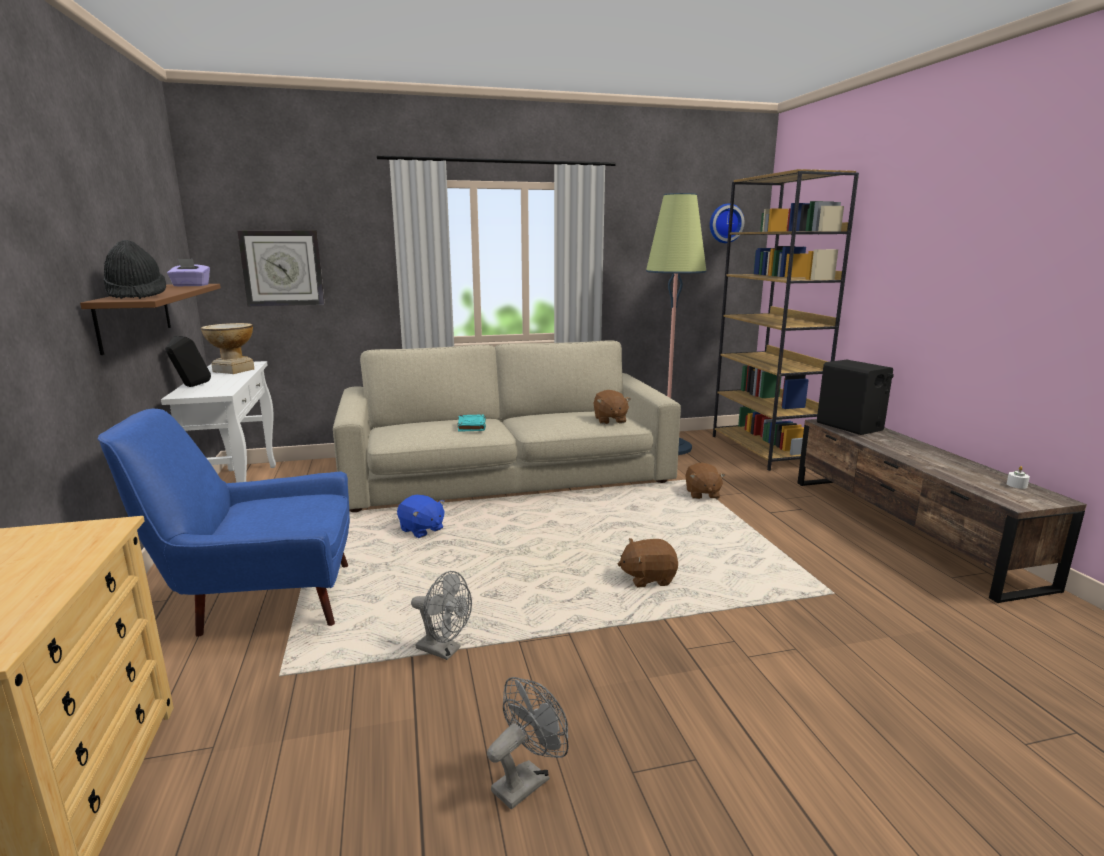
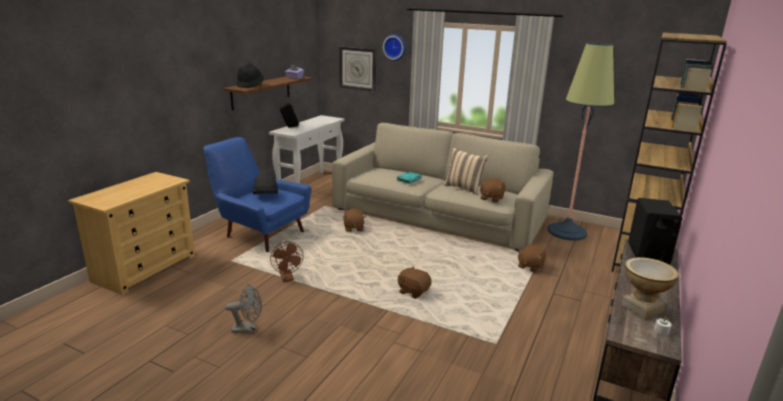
camera: 40 degrees right, 5 degrees up
vase [201,323,254,374] -> vase moved to [621,257,679,320]
blue plush toy [397,495,445,538] -> brown plush toy [343,208,365,232]
grey fan [411,571,472,660] -> brown fan [270,242,303,282]
wall clock [710,203,745,243] -> wall clock moved to [383,34,406,61]
none -> black hat [252,170,278,195]
none -> beige pillow [443,148,488,195]

